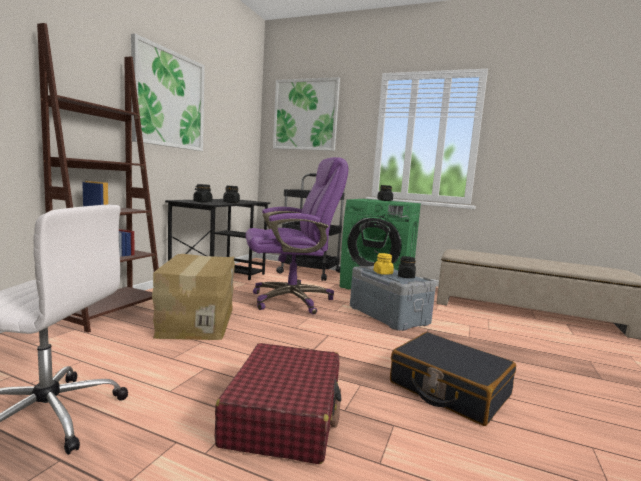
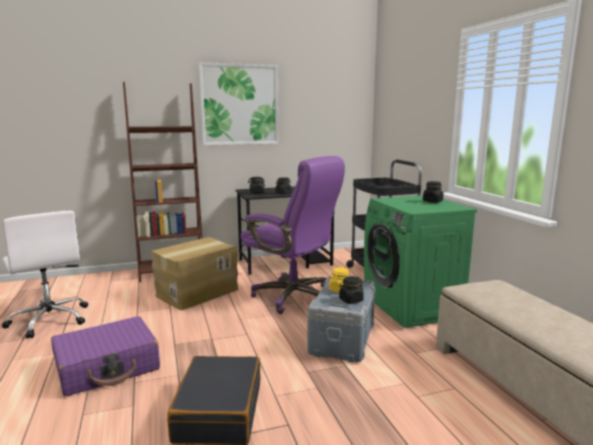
camera: 50 degrees right, 5 degrees up
red suitcase [215,343,341,464] -> purple suitcase [51,316,160,396]
picture [273,77,340,151] -> none

